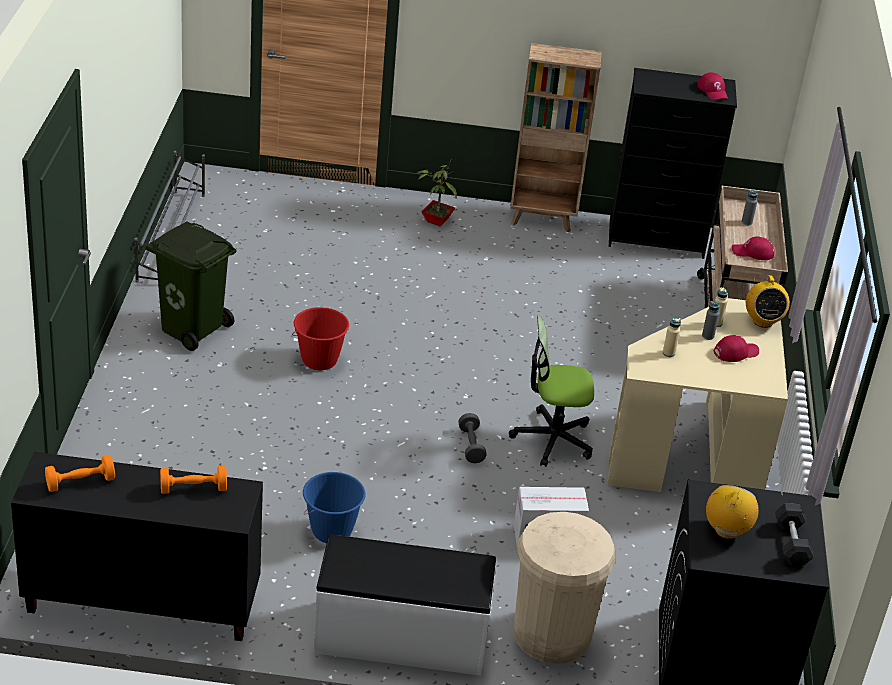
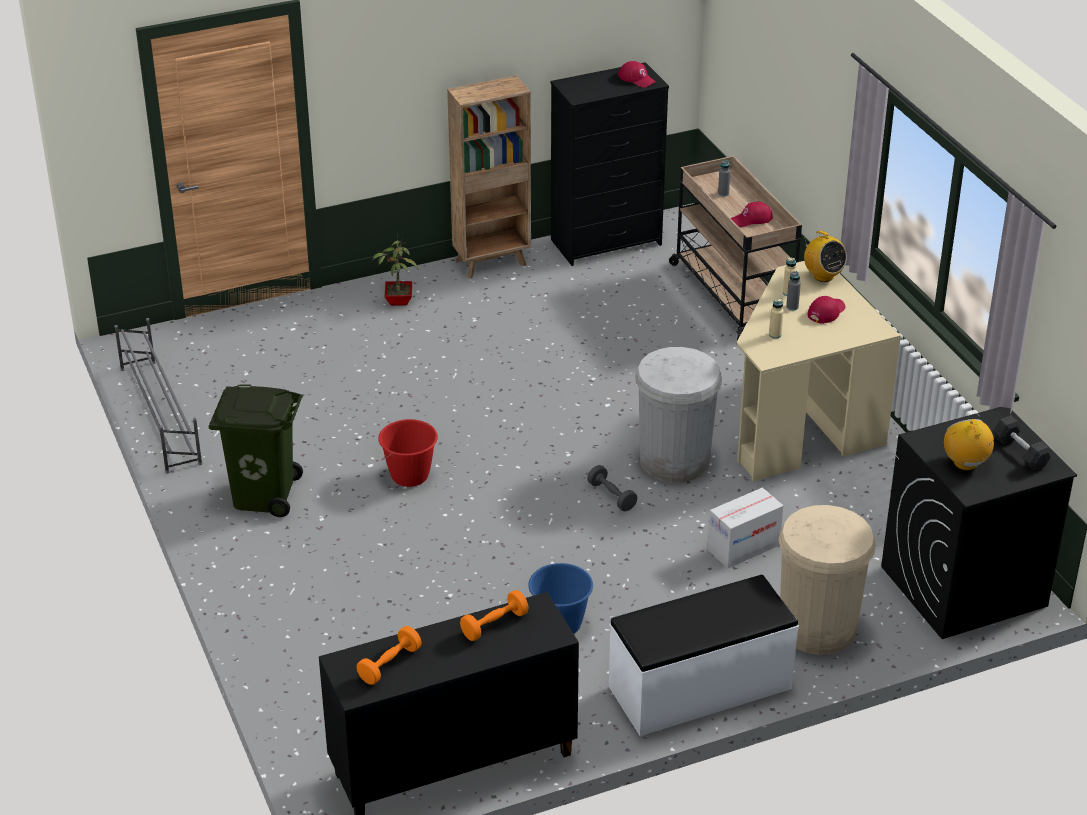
camera: 25 degrees left, 0 degrees up
office chair [509,316,594,467] -> white trash can [635,347,722,483]

